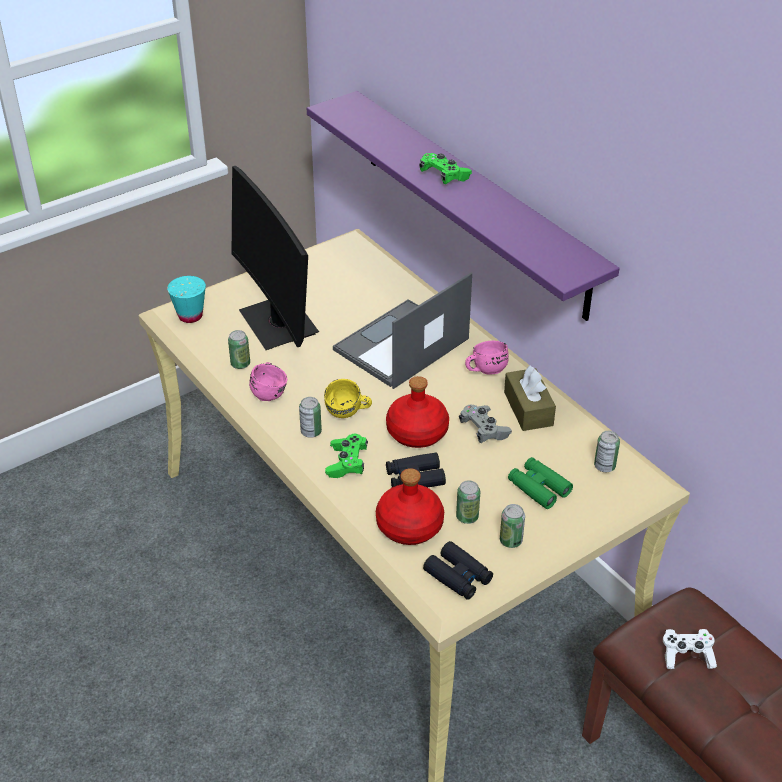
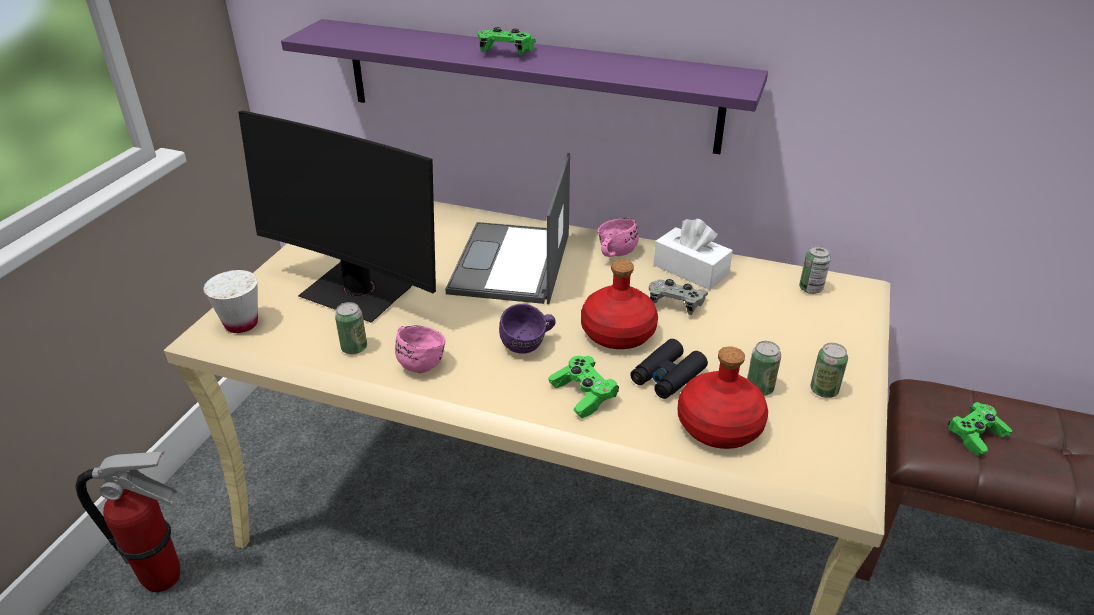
camera: 35 degrees left, 5 degrees down
turquoise cup [167,276,206,323] -> white cup [203,270,258,333]
can [299,397,322,438] -> none
yellow mug [324,379,372,418] -> purple mug [499,304,556,354]
black binoculars [423,541,493,600] -> none
brown tissue box [504,365,556,431] -> white tissue box [653,218,733,290]
green binoculars [508,457,573,509] -> none
white game controller [663,629,717,669] -> green game controller [948,402,1012,456]
none -> fire extinguisher [75,451,180,592]

